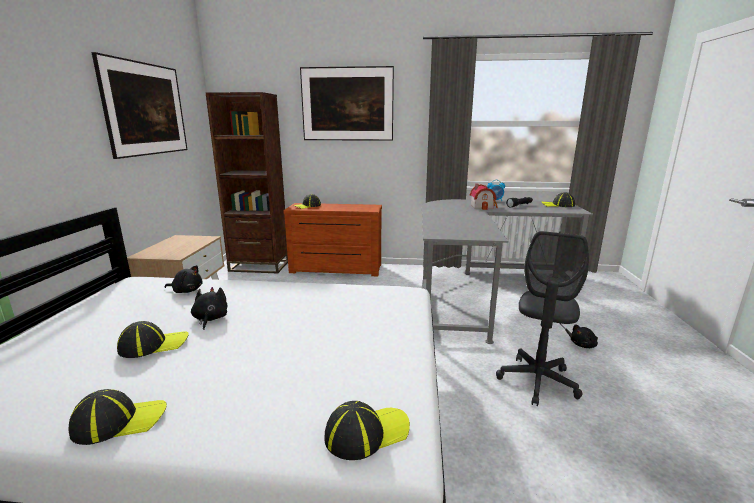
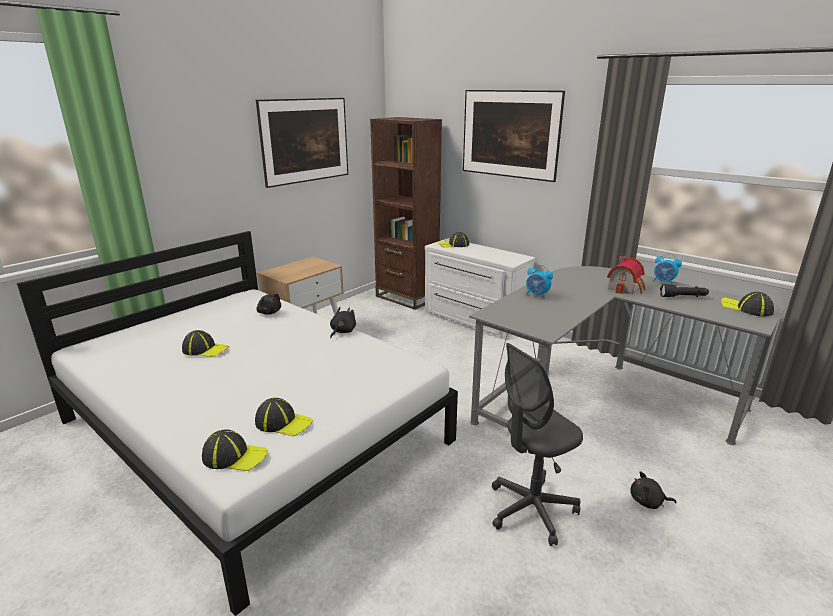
camera: 35 degrees right, 5 degrees up
cap [68,389,167,445] -> cap moved to [255,398,313,436]
black plush toy [191,287,227,330] -> black plush toy moved to [330,307,356,338]
brown dresser [283,203,382,276] -> white dresser [425,238,535,340]
none -> alarm clock [526,265,553,298]

